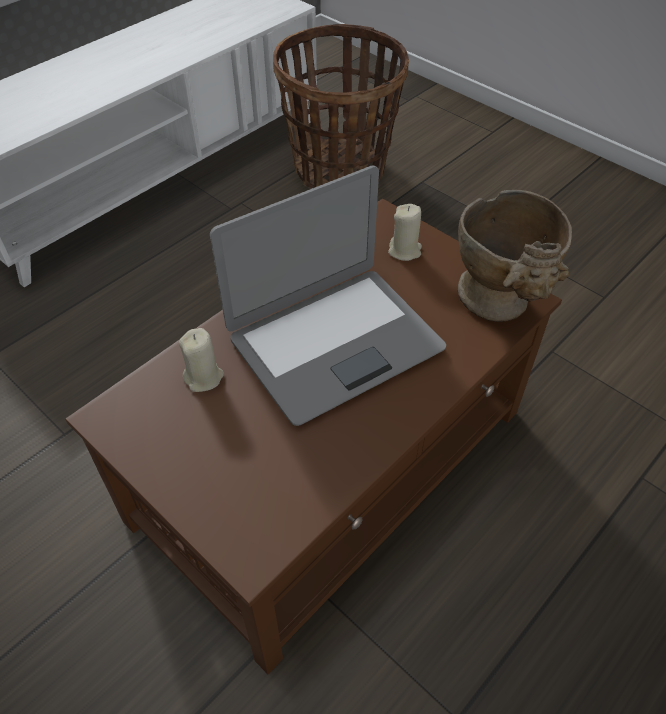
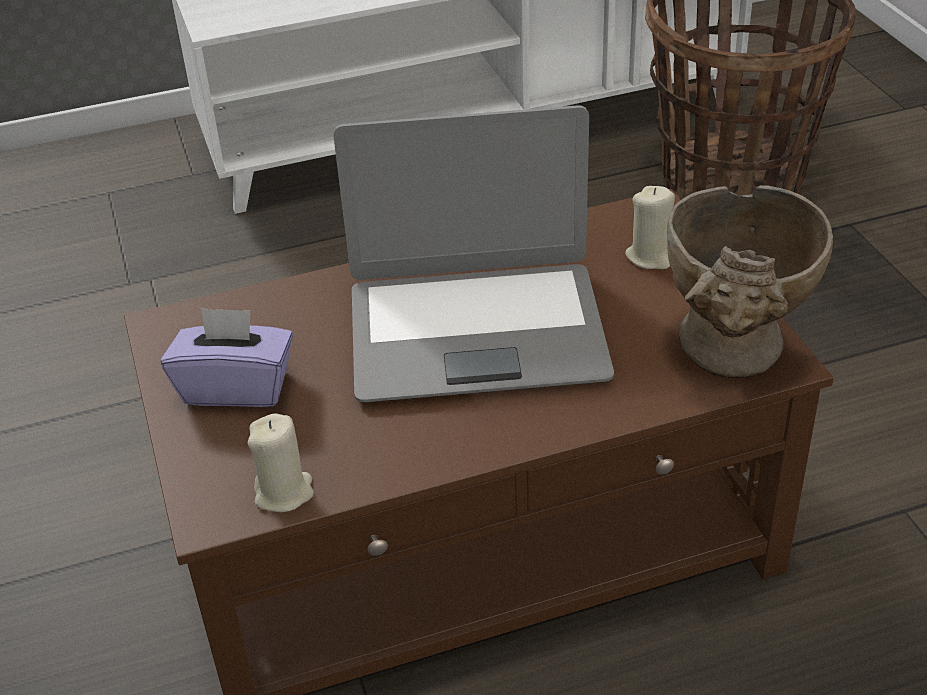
camera: 30 degrees right, 10 degrees down
beige candle [179,328,224,392] -> beige candle moved to [248,413,314,512]
none -> purple tissue box [161,307,293,407]

